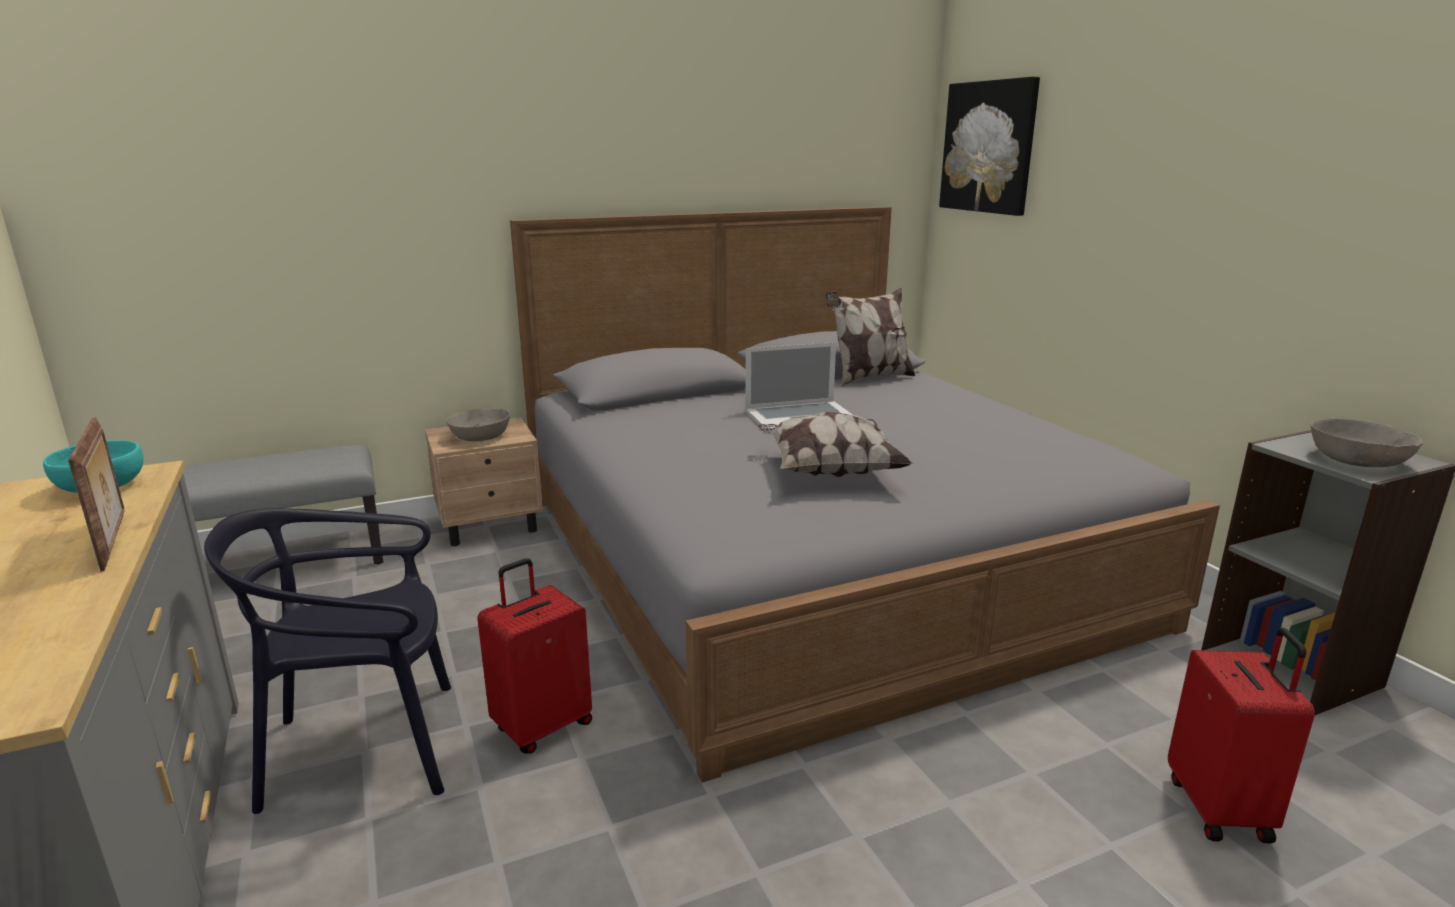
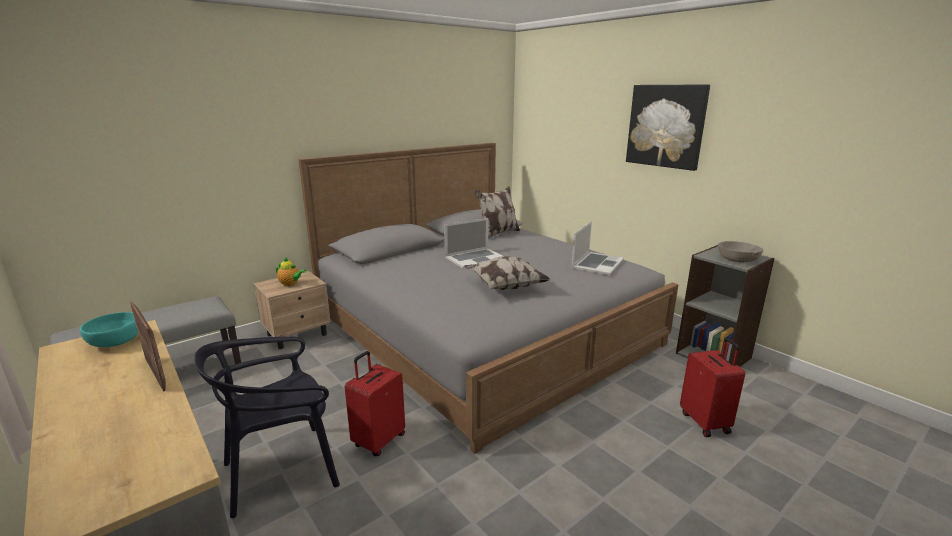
camera: 15 degrees left, 0 degrees up
grey bowl [446,408,510,441] -> teapot [276,257,306,286]
picture [939,77,1040,216] -> picture moved to [626,84,710,171]
none -> laptop [571,221,624,275]

